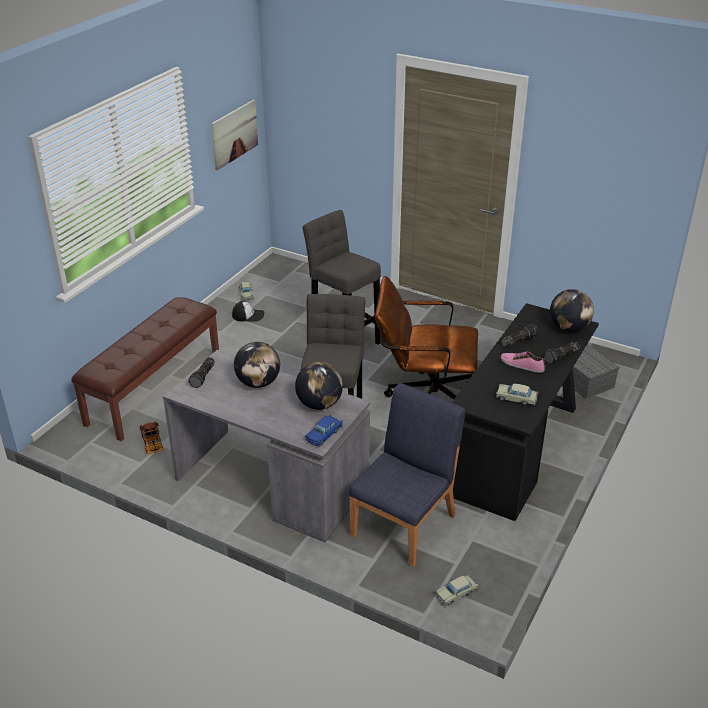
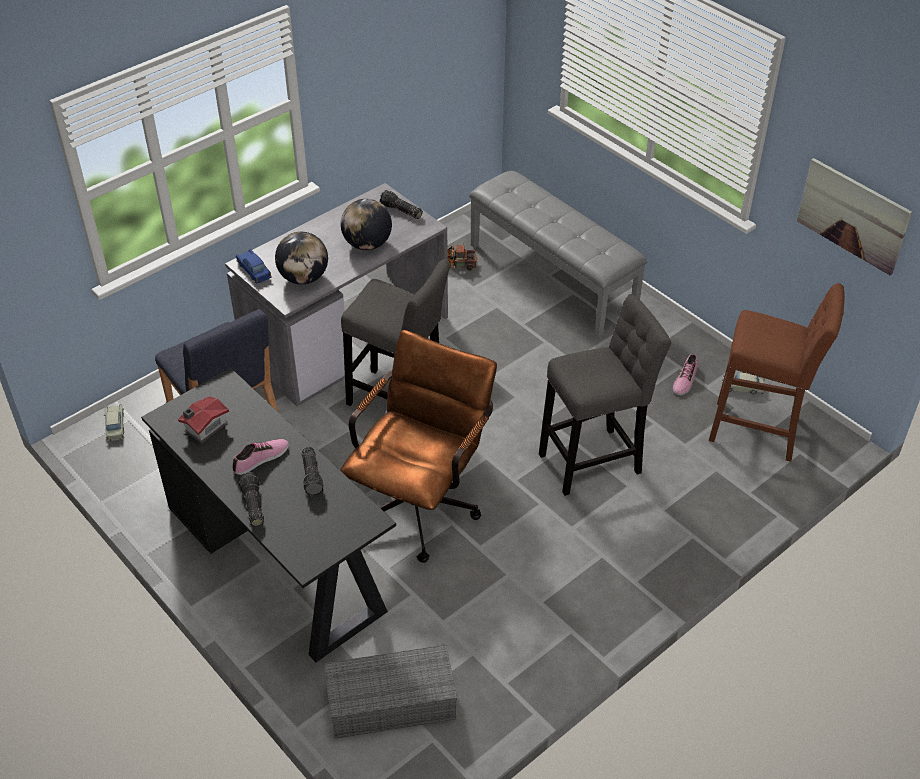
camera: 110 degrees right, 10 degrees up
brown bench [71,297,219,441] -> grey bench [469,171,647,337]
cap [232,301,264,322] -> shoe [673,354,698,395]
beige toy car [496,383,538,405] -> toy house [178,396,229,443]
globe [550,289,594,332] -> none
none -> brown stool [709,283,845,462]

